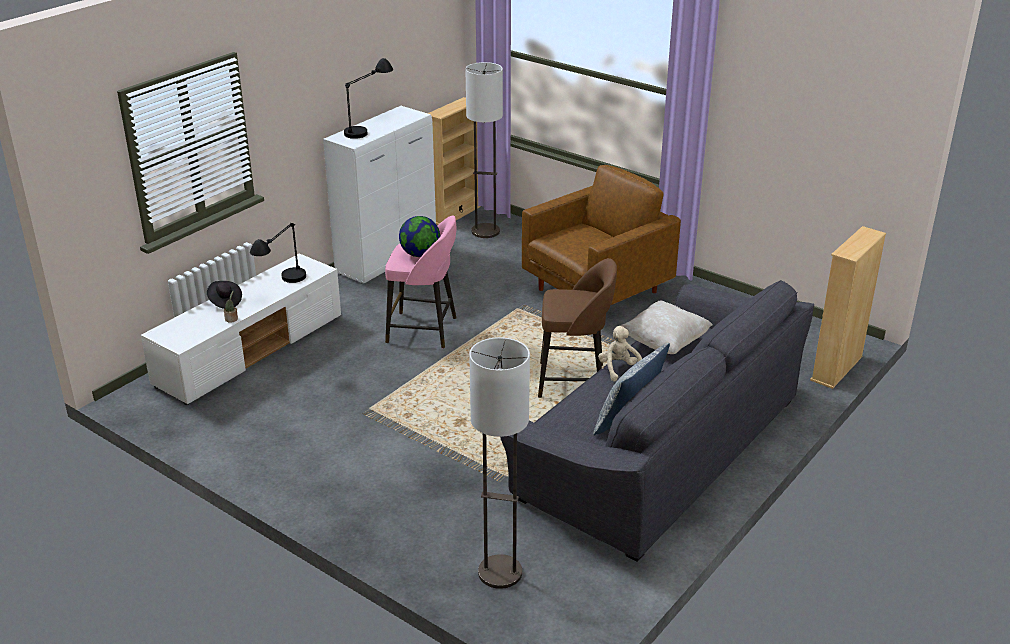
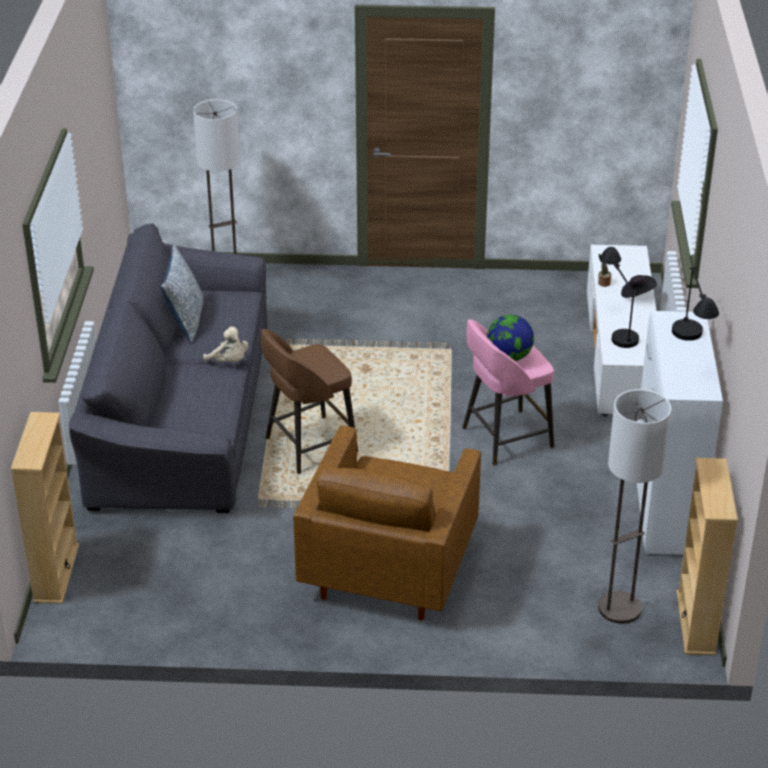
camera: 145 degrees right, 5 degrees up
beige pillow [621,300,713,354] -> none

